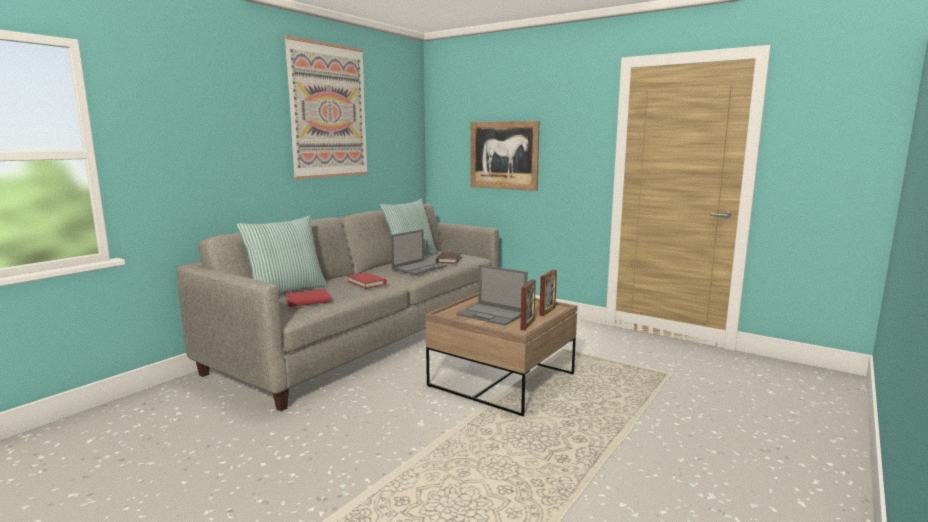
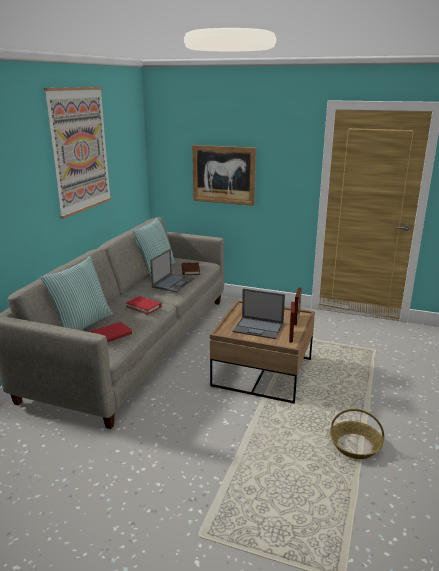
camera: 15 degrees left, 10 degrees up
none -> basket [330,409,384,459]

